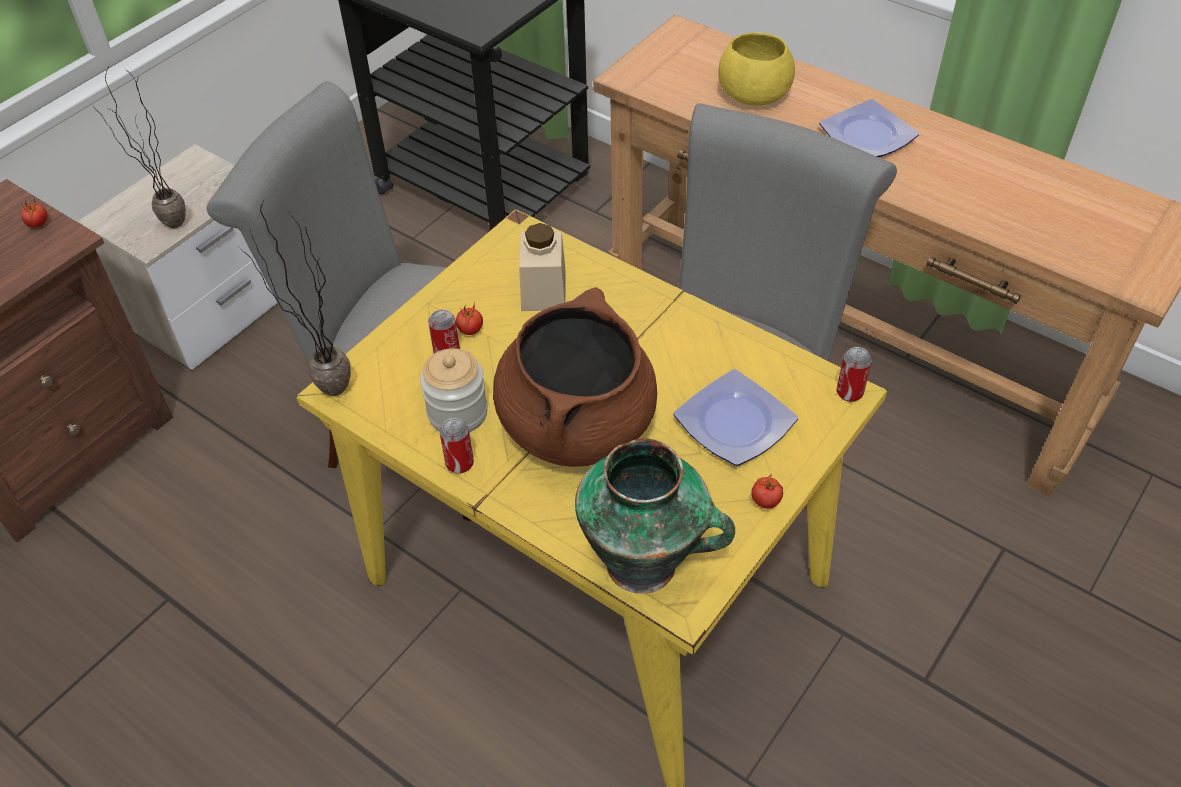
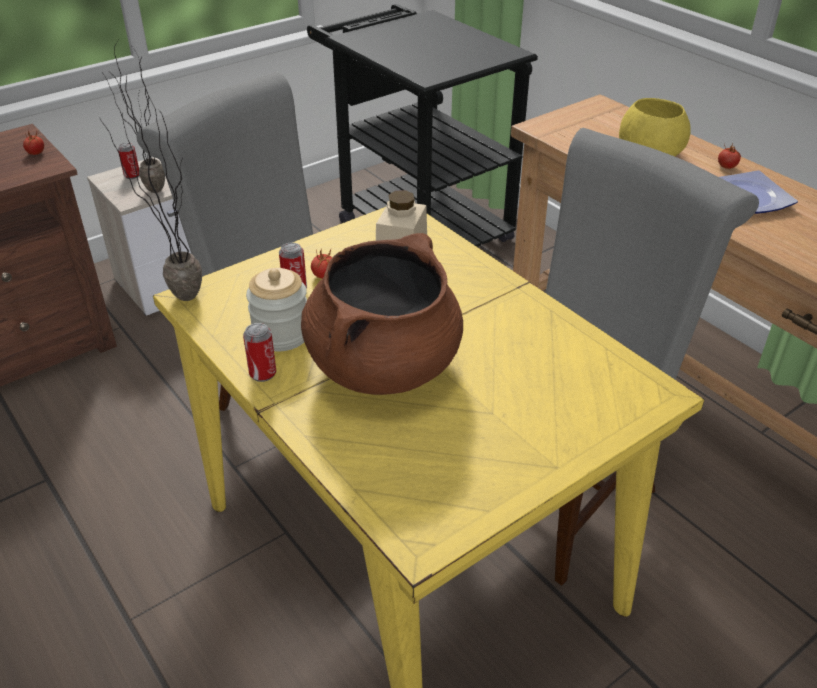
camera: 15 degrees right, 10 degrees down
vase [575,438,735,594] -> none
plate [674,369,798,466] -> none
tomato [751,475,783,509] -> tomato moved to [718,143,741,169]
can [837,347,872,402] -> can moved to [118,143,139,179]

